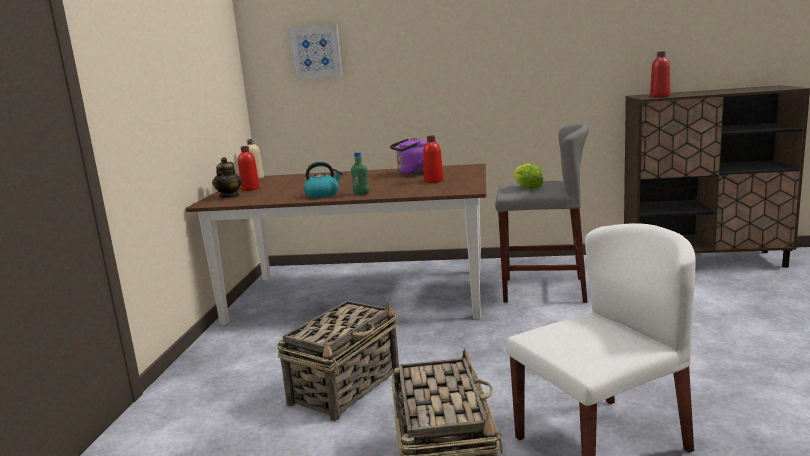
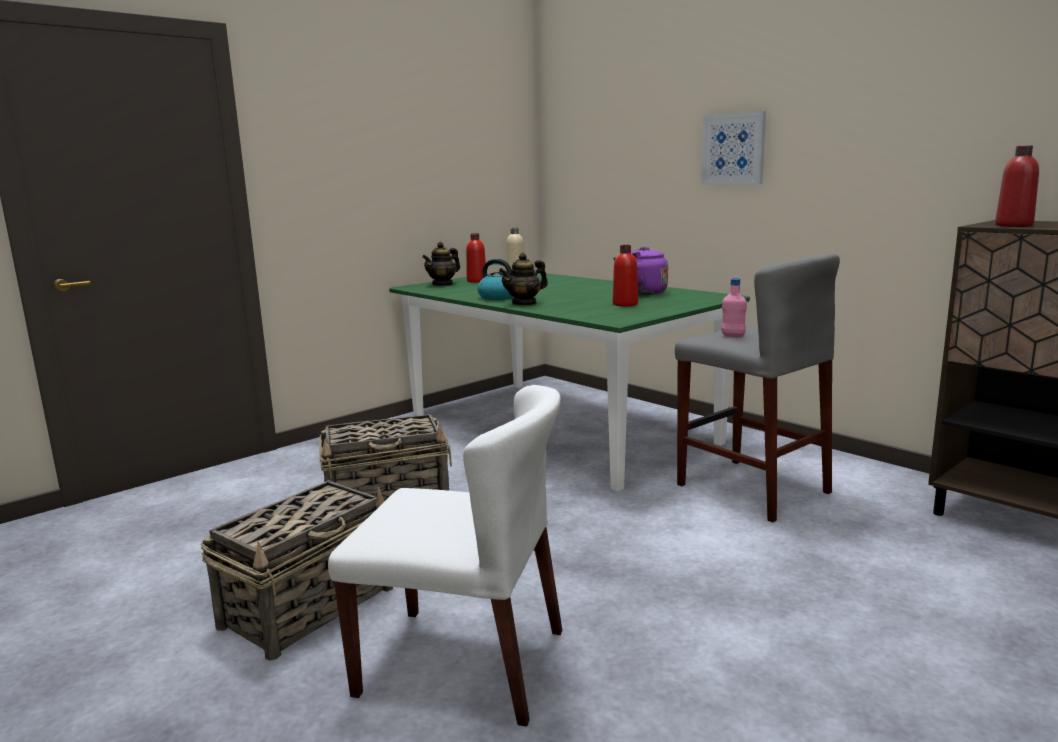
camera: 40 degrees right, 0 degrees up
brown dining table [185,164,486,325] -> green dining table [389,271,750,492]
picture [289,25,342,79] -> picture moved to [701,111,766,185]
green bottle [351,152,369,195] -> teapot [499,253,548,306]
lettuce [513,163,543,189] -> pink bottle [721,278,747,337]

